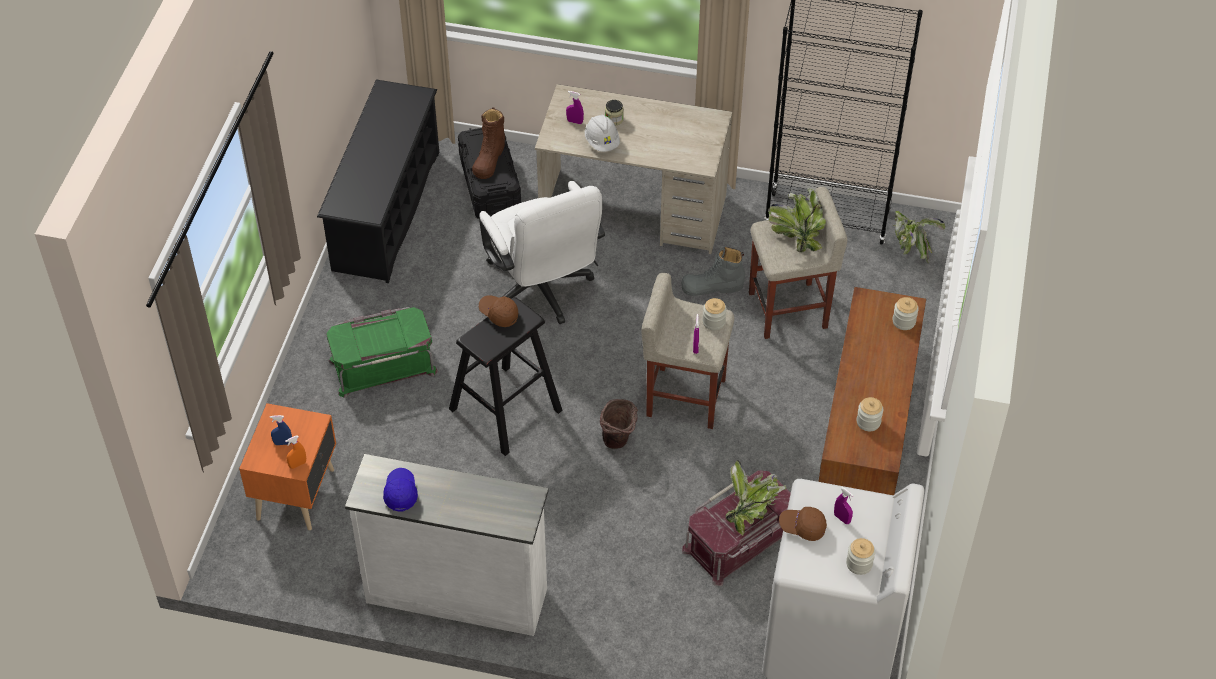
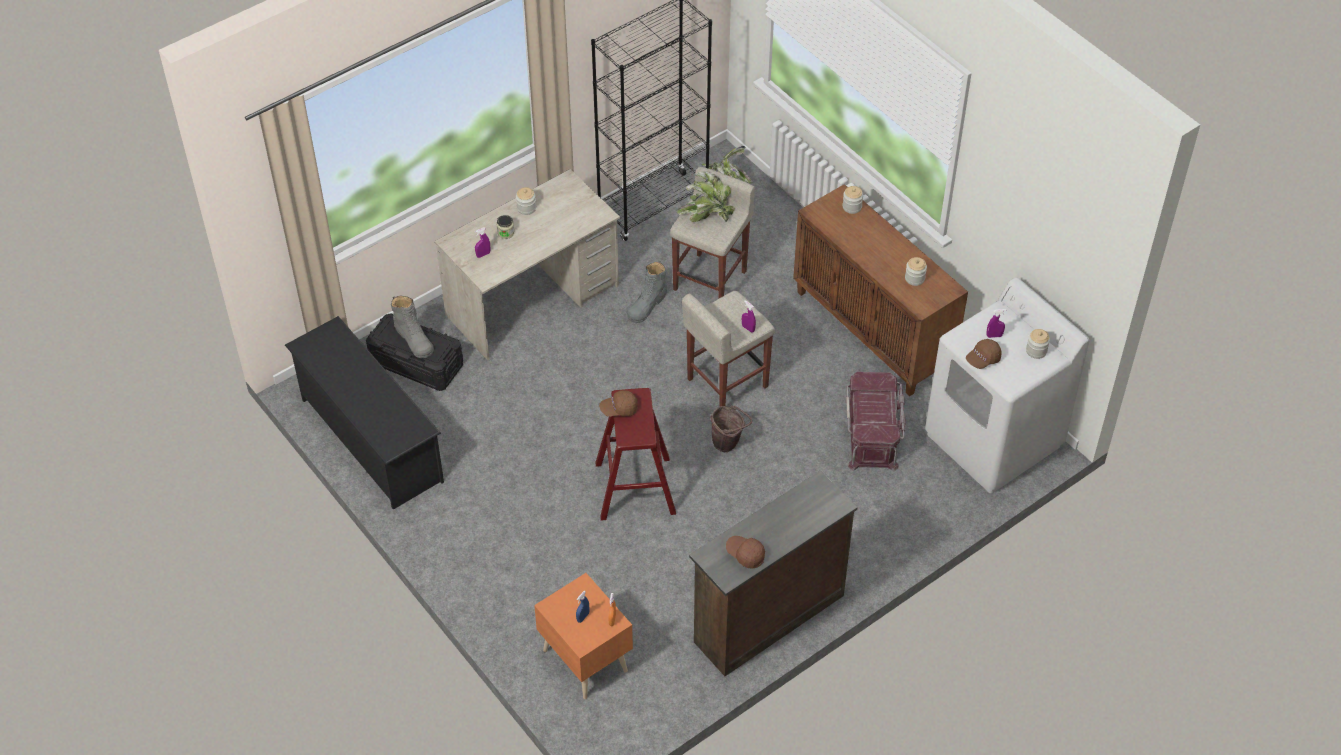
camera: 50 degrees left, 0 degrees up
green storage box [326,307,438,398] -> none
white dresser [345,454,549,636] -> brown dresser [689,471,857,676]
blue cap [383,468,418,511] -> brown cap [726,536,765,569]
black stool [449,297,563,456] -> red stool [595,388,676,521]
brown boot [472,108,505,179] -> grey boot [391,296,434,358]
white office chair [479,181,605,324] -> none
white hard hat [585,115,620,152] -> none
jar [703,298,727,331] -> jar moved to [516,187,536,215]
potted plant [725,460,786,536] -> none

